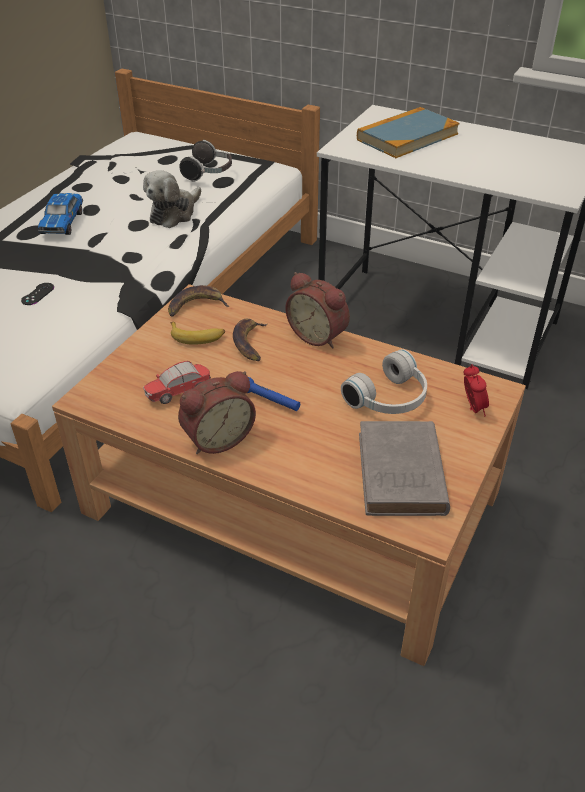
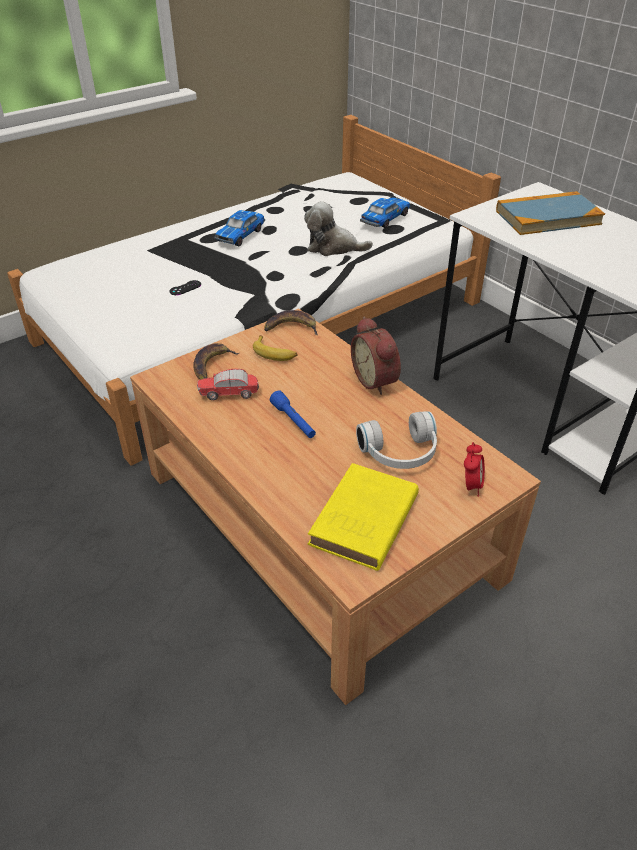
camera: 25 degrees right, 0 degrees up
plush toy [143,170,201,228] -> plush toy turned 45 degrees clockwise [304,201,373,256]
alarm clock [178,371,256,454] -> none
headphones [179,140,232,182] -> toy car [360,197,410,228]
banana [233,319,267,361] -> banana moved to [193,343,239,380]
grey book [359,421,450,516] -> yellow book [308,463,419,571]

